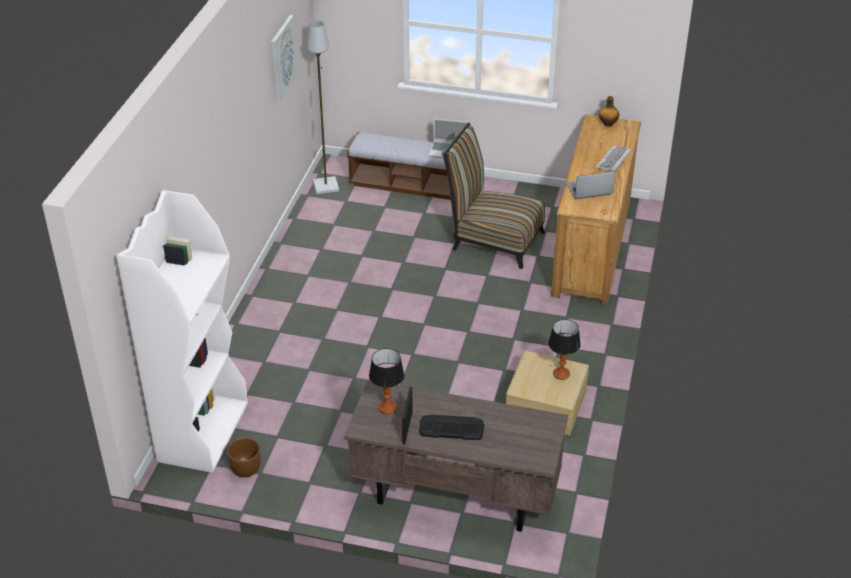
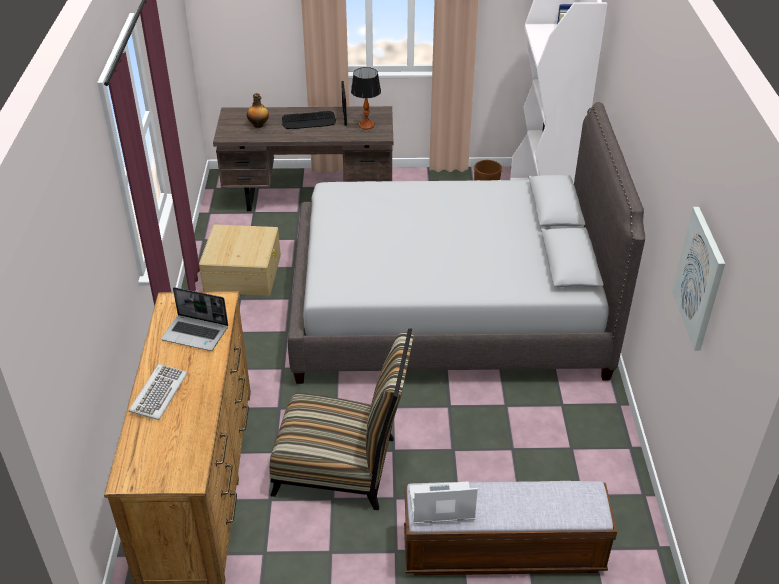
camera: 165 degrees right, 0 degrees up
grey floor lamp [306,20,339,194] -> none
table lamp [548,319,581,380] -> none
laptop [567,171,615,199] -> laptop turned 45 degrees clockwise [161,287,228,351]
bottle [599,96,619,127] -> bottle moved to [247,93,269,128]
none -> grey bed [288,102,645,384]

